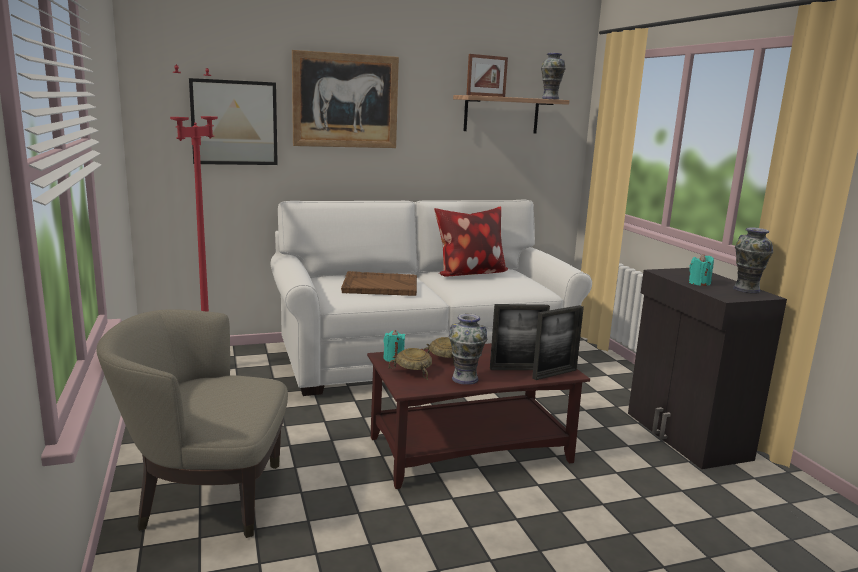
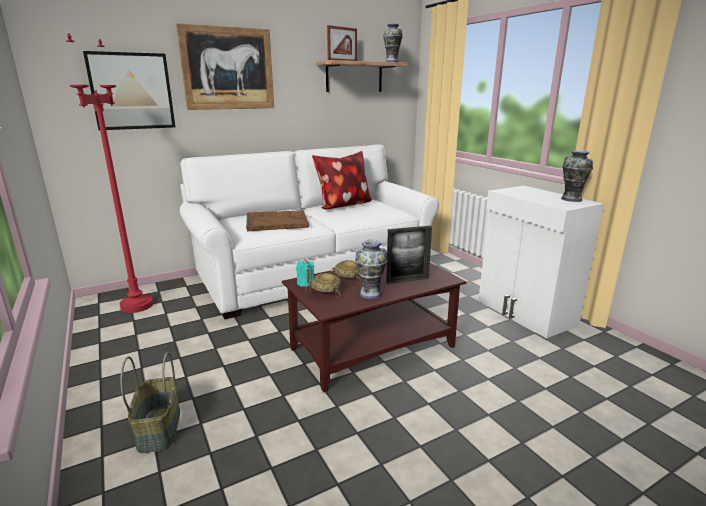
camera: 10 degrees left, 5 degrees up
beige armchair [96,309,288,538] -> basket [120,352,180,453]
picture frame [532,305,584,380] -> none
black cabinet [628,268,787,469] -> white cabinet [478,186,604,338]
turquoise candle [689,254,714,286] -> none

